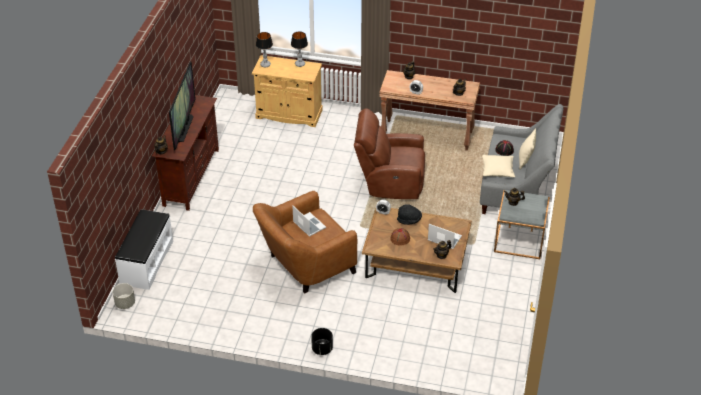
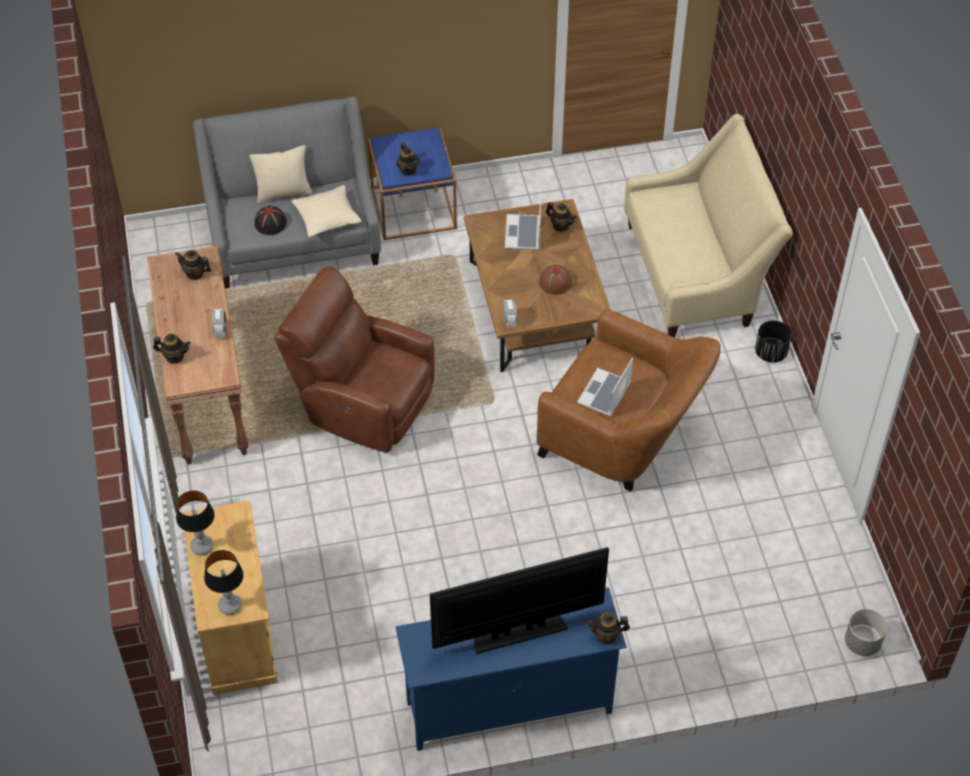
camera: 115 degrees left, 10 degrees up
white bench [115,209,173,290] -> none
brown tv stand [152,95,219,211] -> blue tv stand [396,587,627,751]
brown armchair [354,108,425,199] -> brown armchair turned 135 degrees clockwise [274,266,435,453]
black hat [397,204,422,225] -> none
grey side table [494,190,550,259] -> blue side table [368,128,457,240]
none -> beige sofa [624,114,793,338]

